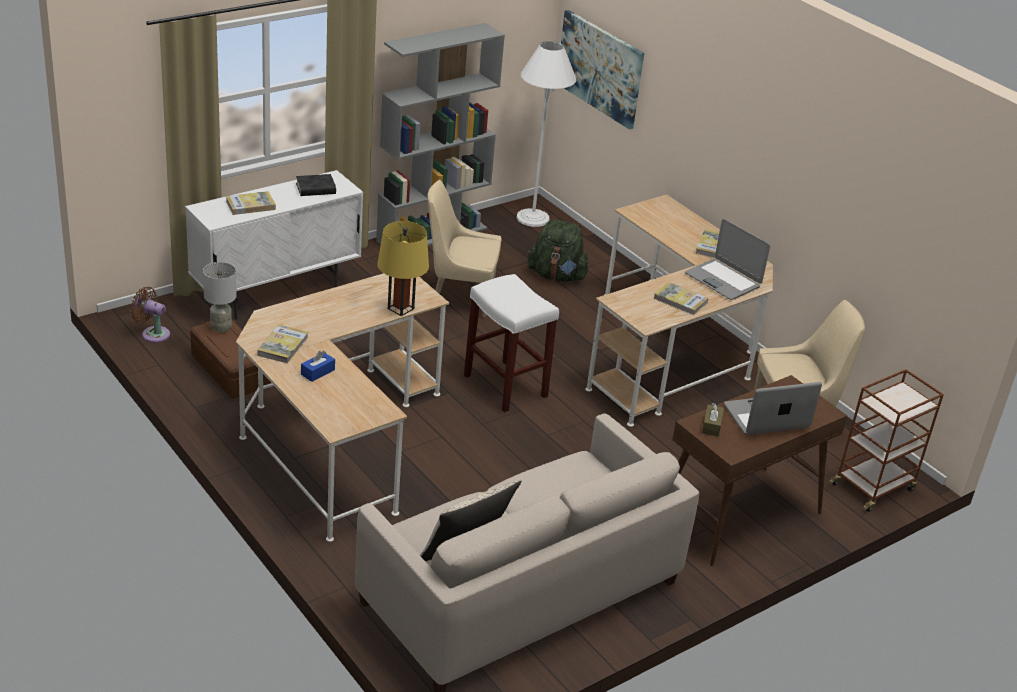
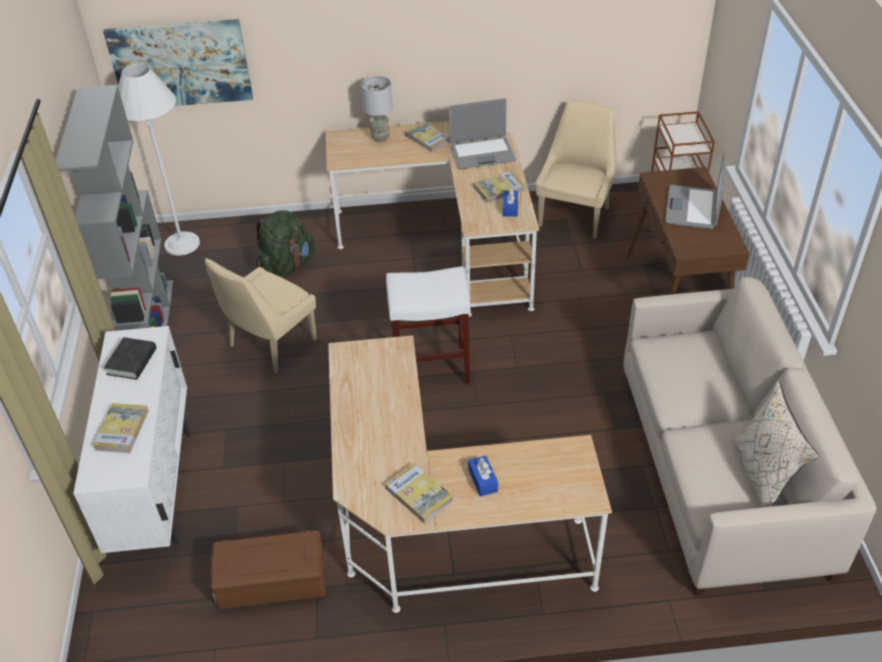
camera: 55 degrees left, 10 degrees up
brown fan [131,287,170,343] -> none
grey table lamp [203,262,237,333] -> grey table lamp moved to [361,76,393,142]
yellow table lamp [377,221,429,316] -> none
brown tissue box [702,403,724,437] -> none
none -> blue tissue box [503,188,518,217]

